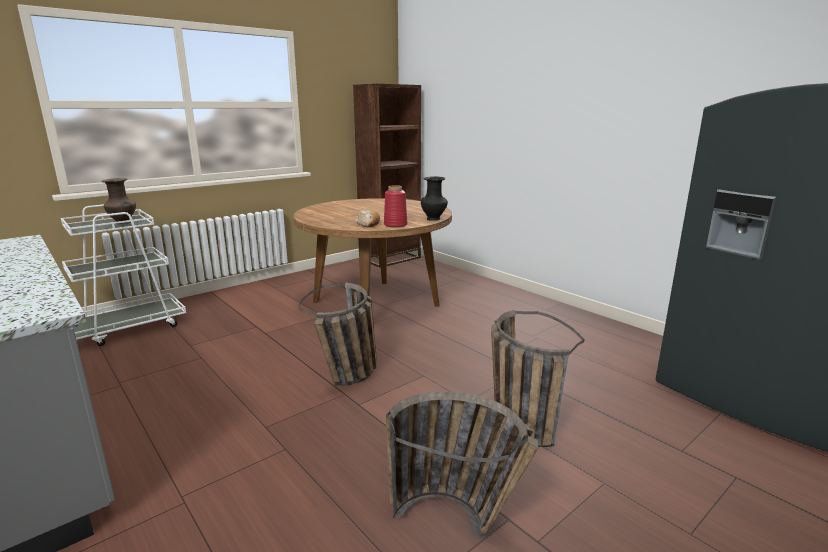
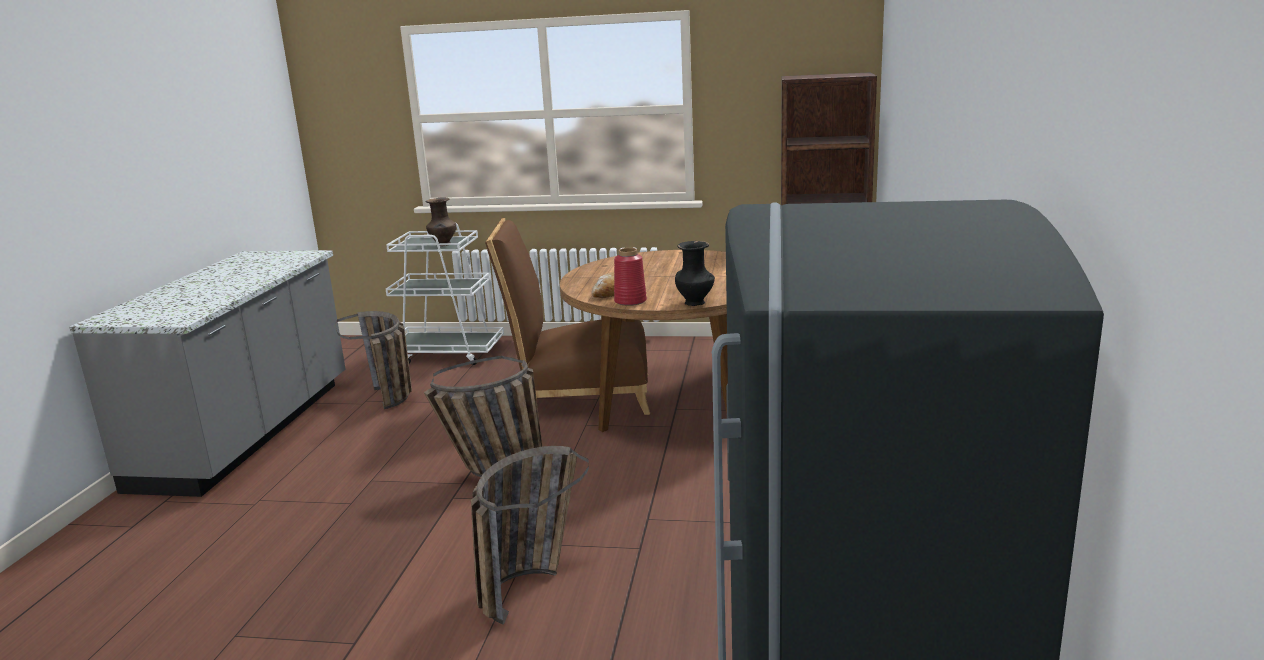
camera: 50 degrees right, 0 degrees up
basket [386,391,538,539] -> basket moved to [336,311,412,409]
none -> brown chair [485,218,650,415]

